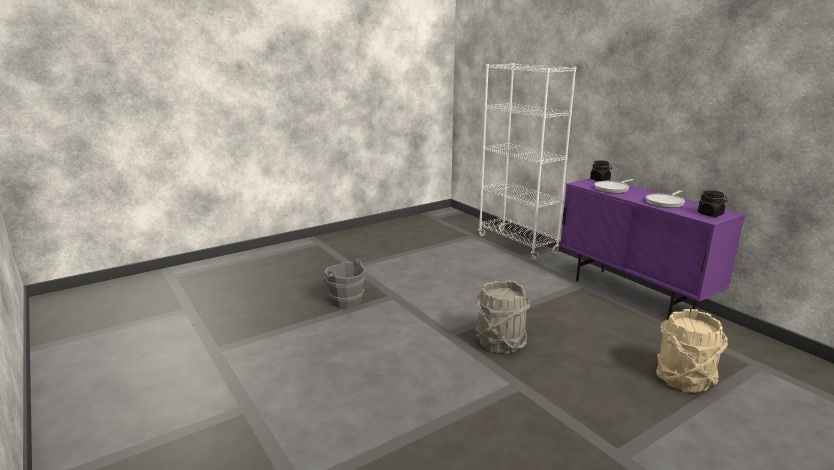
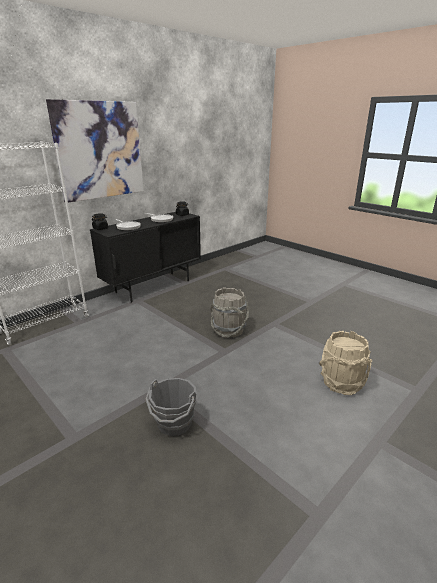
camera: 100 degrees left, 5 degrees up
purple cabinet [560,178,745,319] -> black cabinet [90,212,201,302]
beige bucket [656,309,728,393] -> beige bucket moved to [319,331,372,395]
none -> picture [46,99,144,203]

